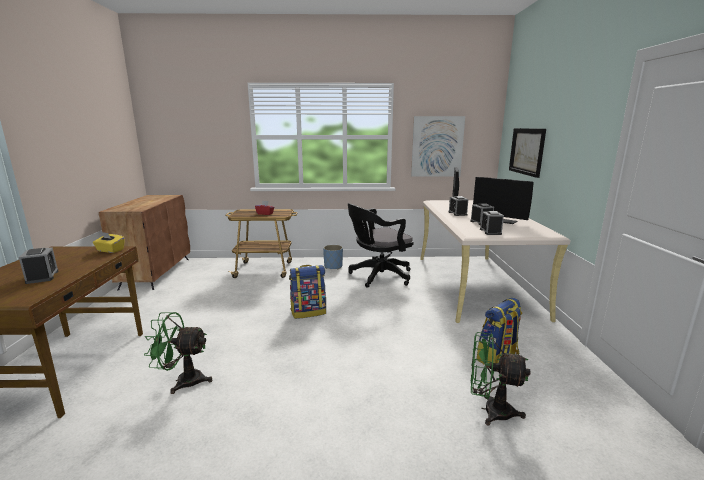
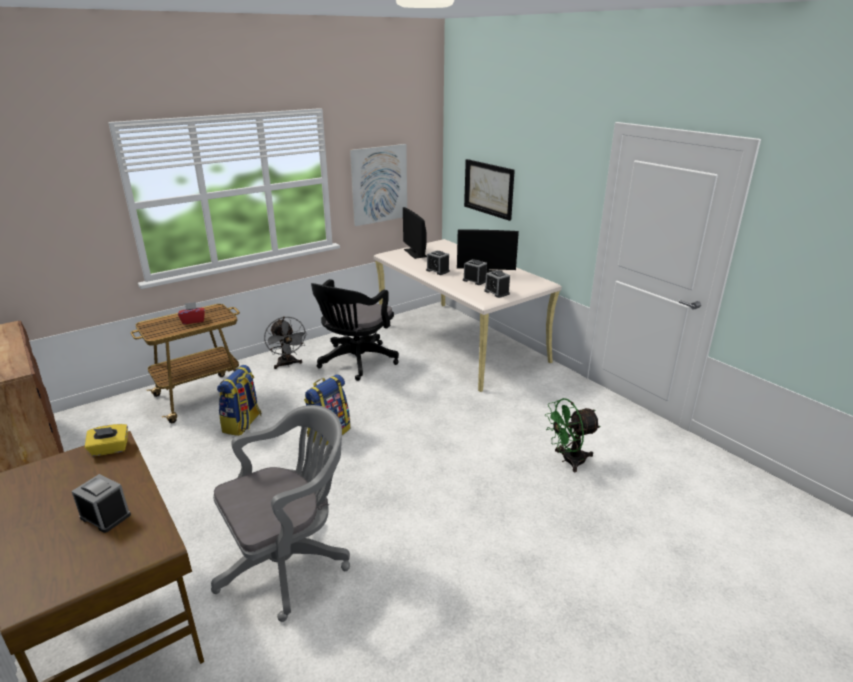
camera: 35 degrees left, 10 degrees up
green fan [144,312,212,394] -> grey office chair [211,405,350,622]
blue planter [323,245,343,269] -> grey fan [264,317,307,369]
backpack [477,298,522,365] -> backpack moved to [217,365,262,436]

